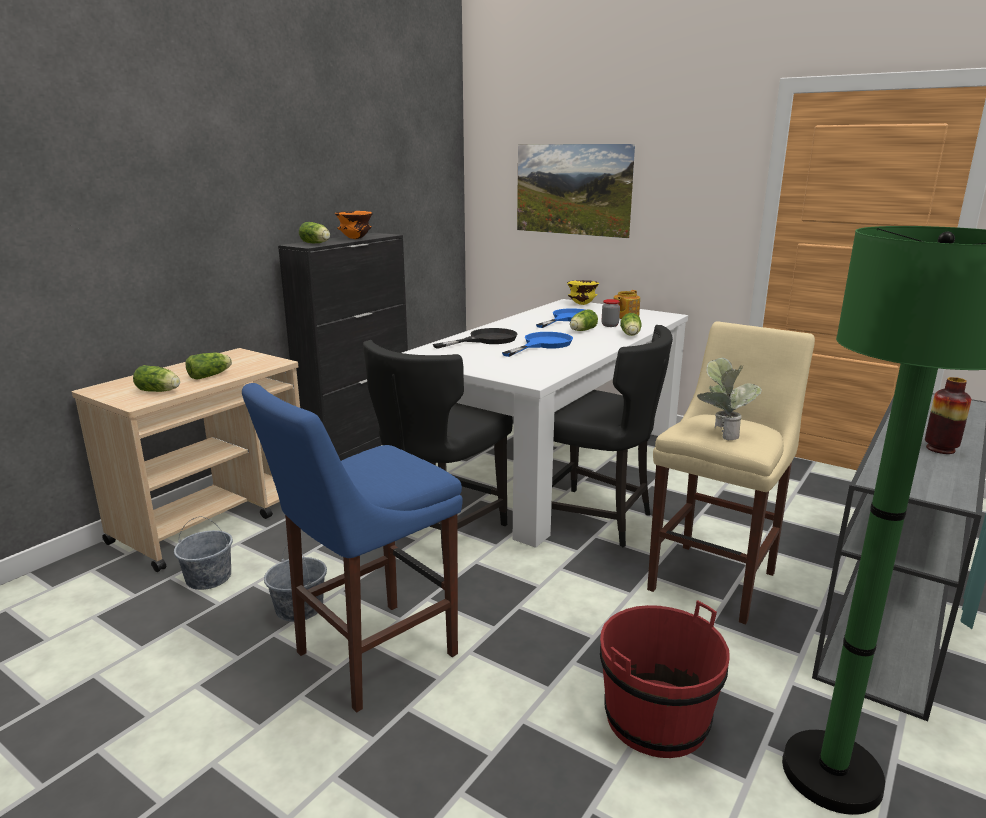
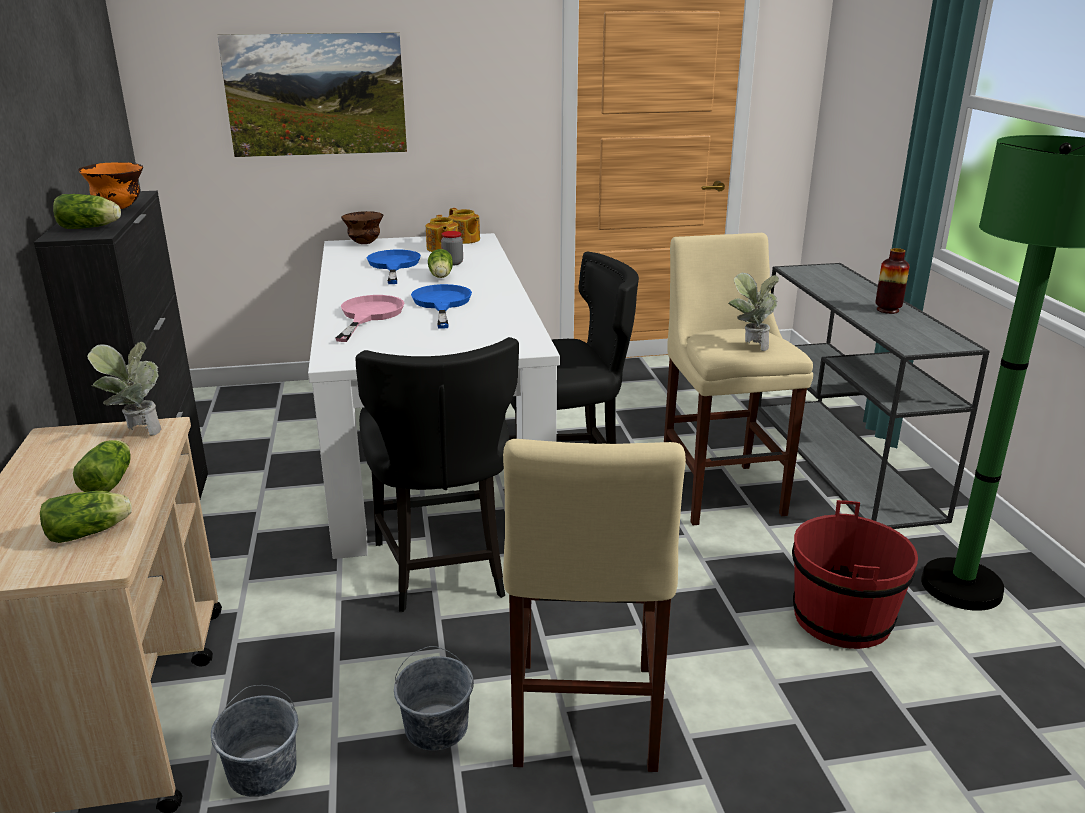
camera: 45 degrees left, 5 degrees up
blue stool [242,383,463,713] -> beige stool [503,439,686,772]
black frying pan [433,328,518,349] -> pink frying pan [336,295,404,342]
yellow bowl [567,280,599,305] -> brown bowl [341,211,383,244]
lettuce [620,313,642,336] -> none
none -> potted plant [87,342,161,436]
none -> teapot [448,208,480,244]

